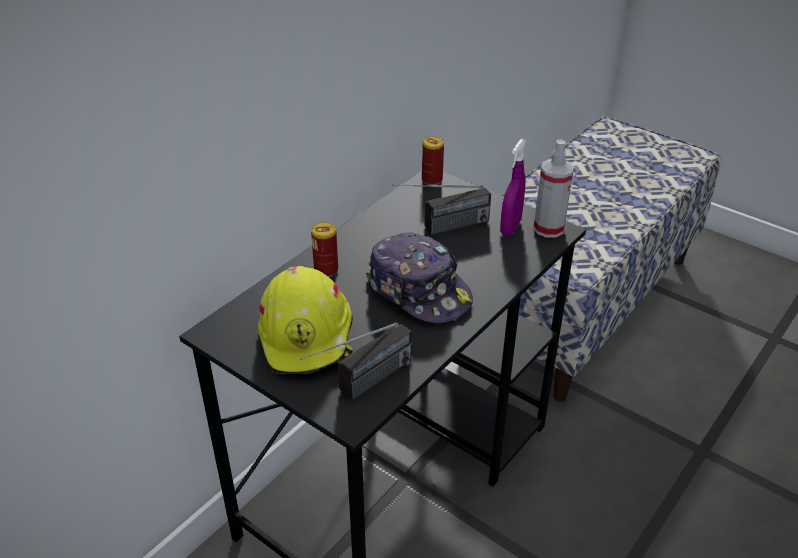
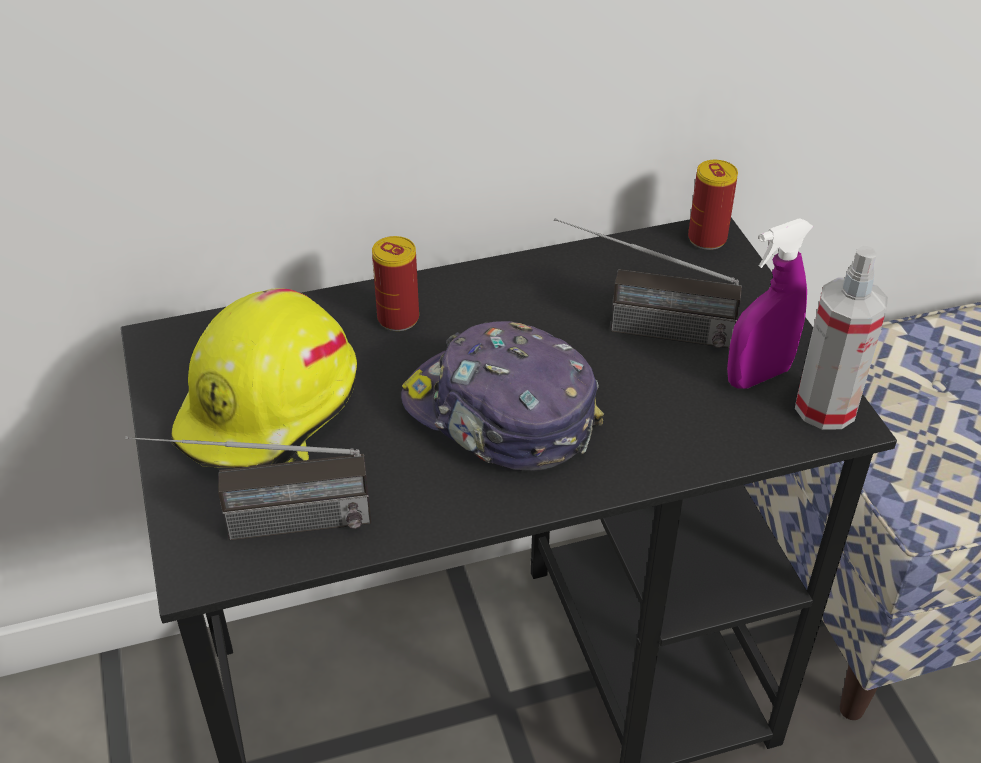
camera: 35 degrees right, 5 degrees up
cap [366,232,473,323] -> cap turned 135 degrees clockwise [401,321,604,471]

